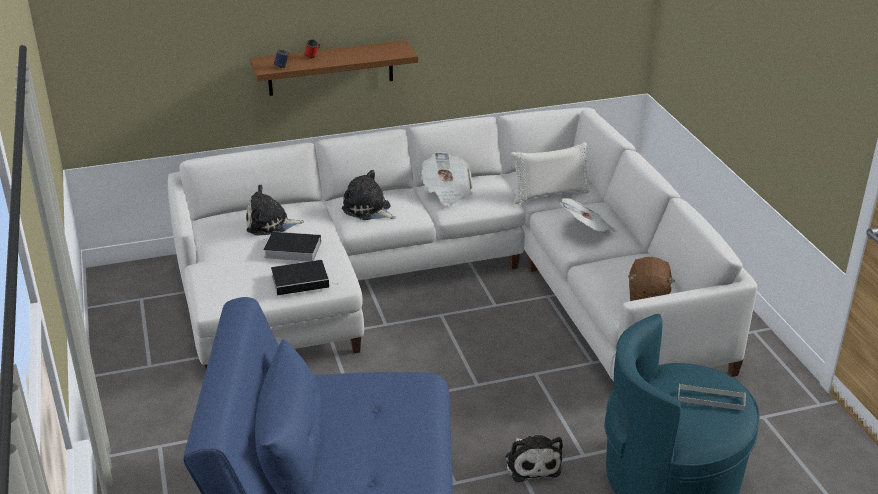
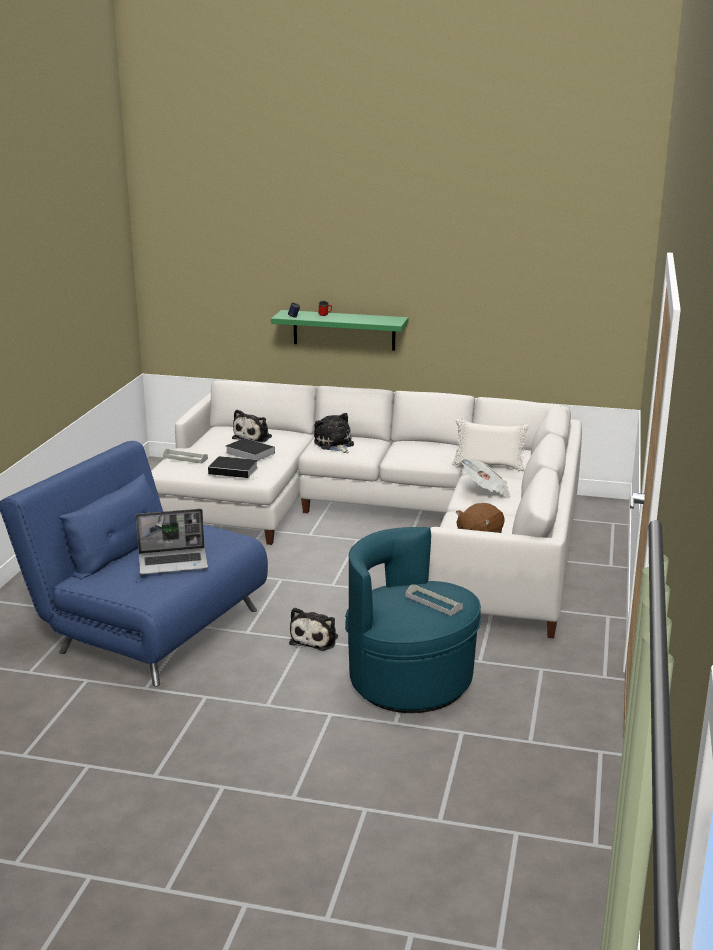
camera: 30 degrees right, 10 degrees down
plush toy [246,185,304,235] -> plush toy turned 90 degrees counterclockwise [232,409,272,443]
brown shelf [250,40,418,96] -> green shelf [271,310,408,351]
newspaper [421,151,473,206] -> none
none -> laptop [136,509,208,575]
none -> grey tray [163,449,208,464]

